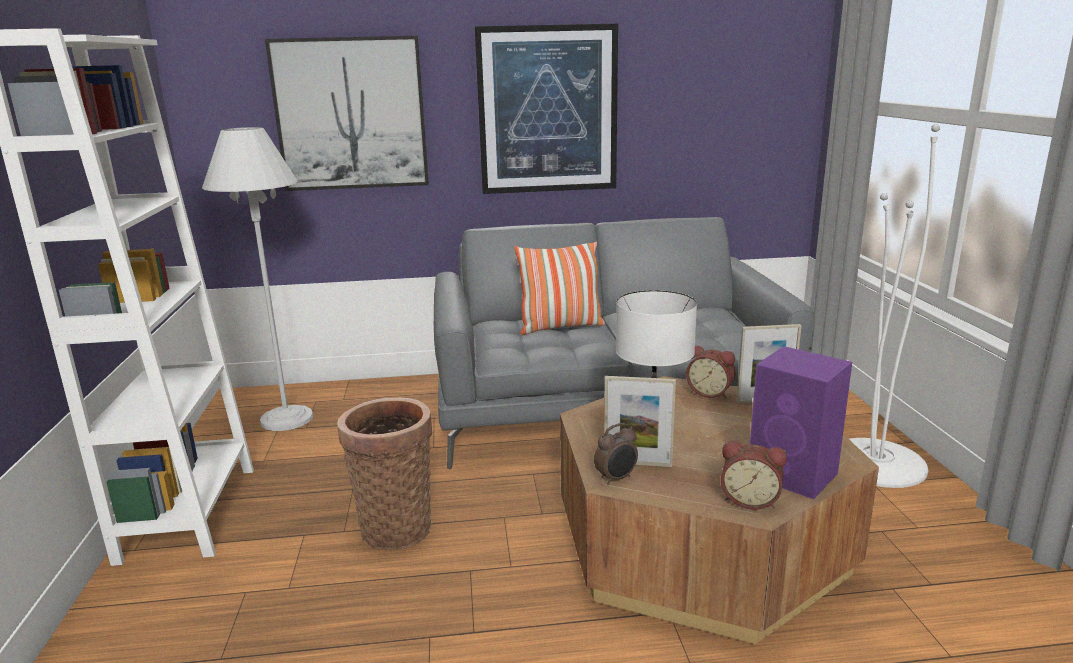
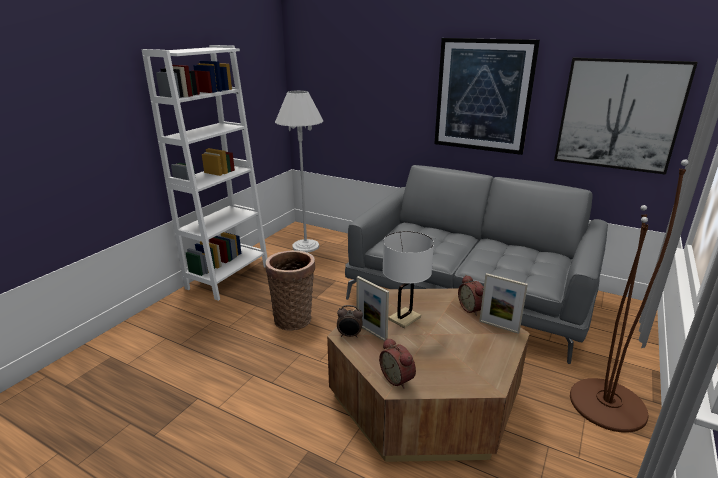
camera: 35 degrees right, 5 degrees up
picture [265,36,429,191] -> picture moved to [554,57,698,175]
pillow [514,241,605,335] -> none
purple speaker [750,346,852,499] -> none
white floor lamp [849,124,940,488] -> brown floor lamp [570,159,689,433]

